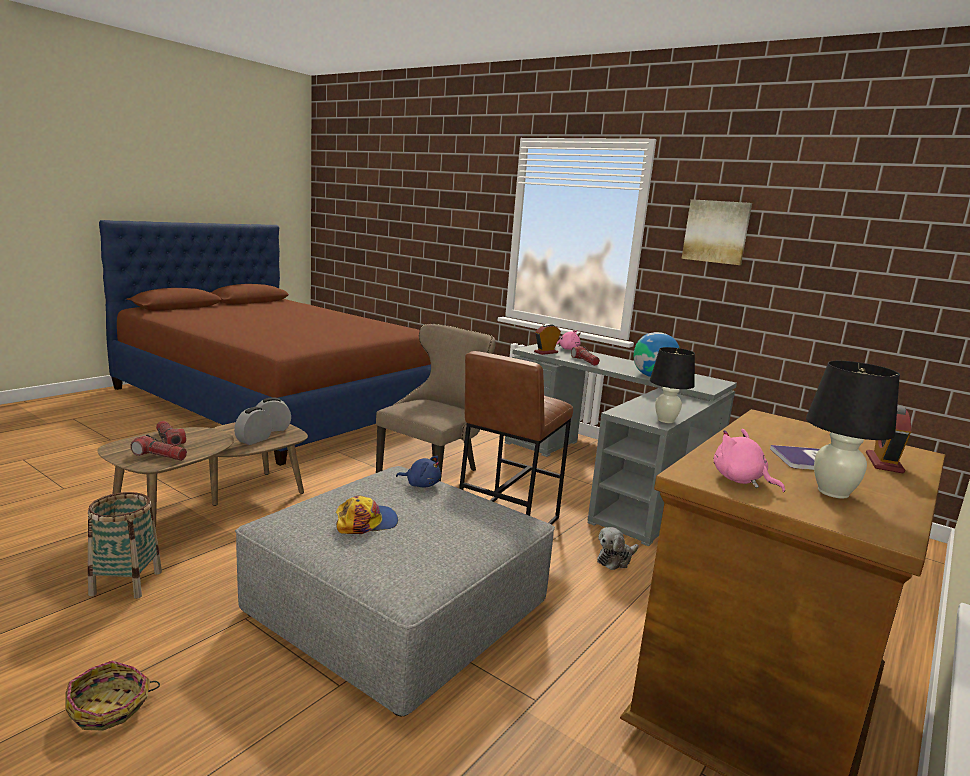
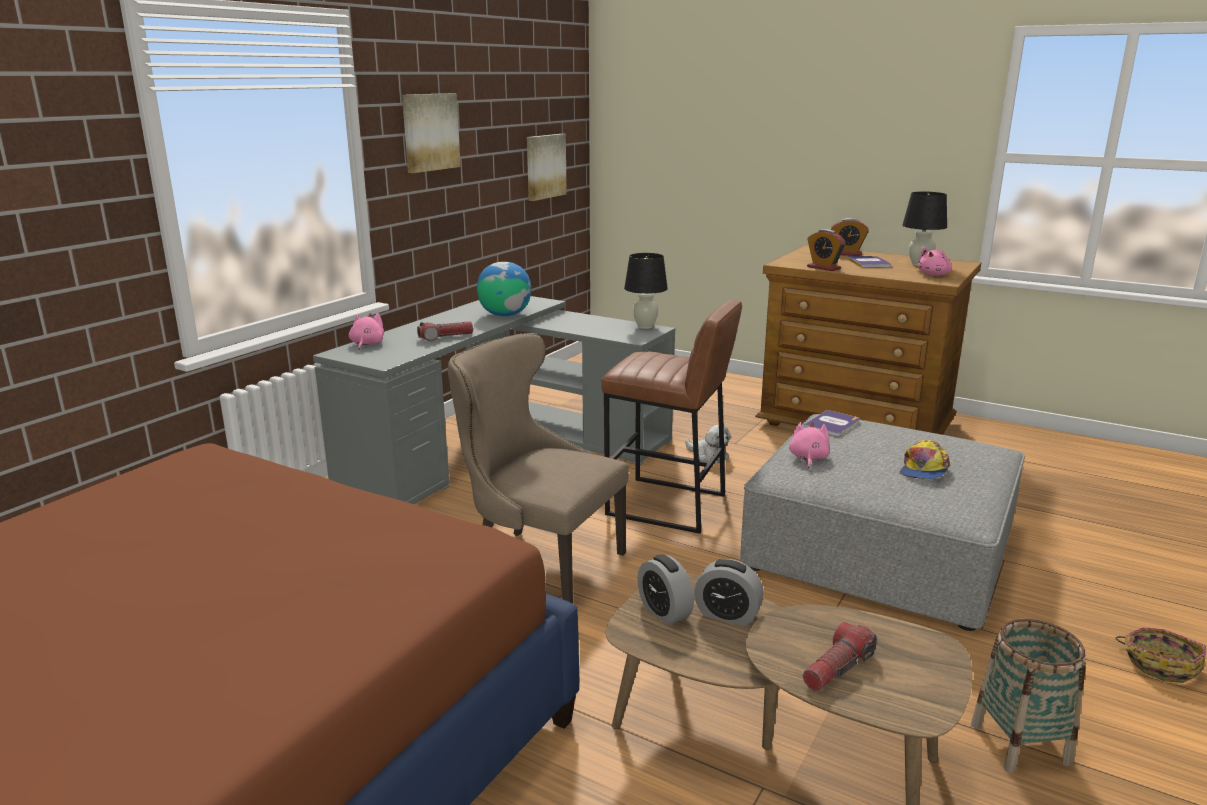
camera: 95 degrees left, 5 degrees up
flashlight [130,434,187,461] -> none
cap [336,495,398,534] -> cap turned 120 degrees counterclockwise [900,440,950,479]
blue plush toy [396,456,441,487] -> pink plush toy [789,422,829,468]
alarm clock [534,324,561,355] -> alarm clock moved to [807,229,846,271]
none -> picture [527,134,567,201]
none -> book [804,410,860,436]

